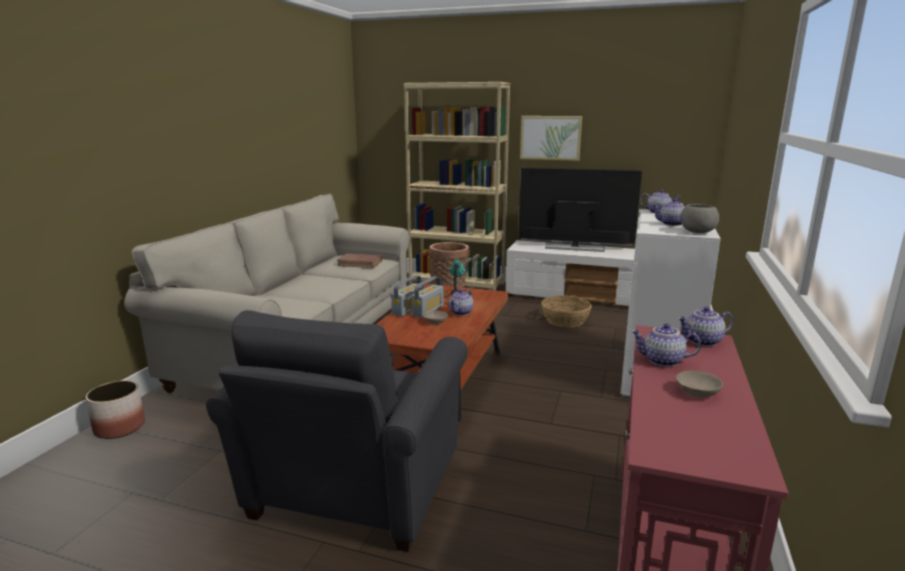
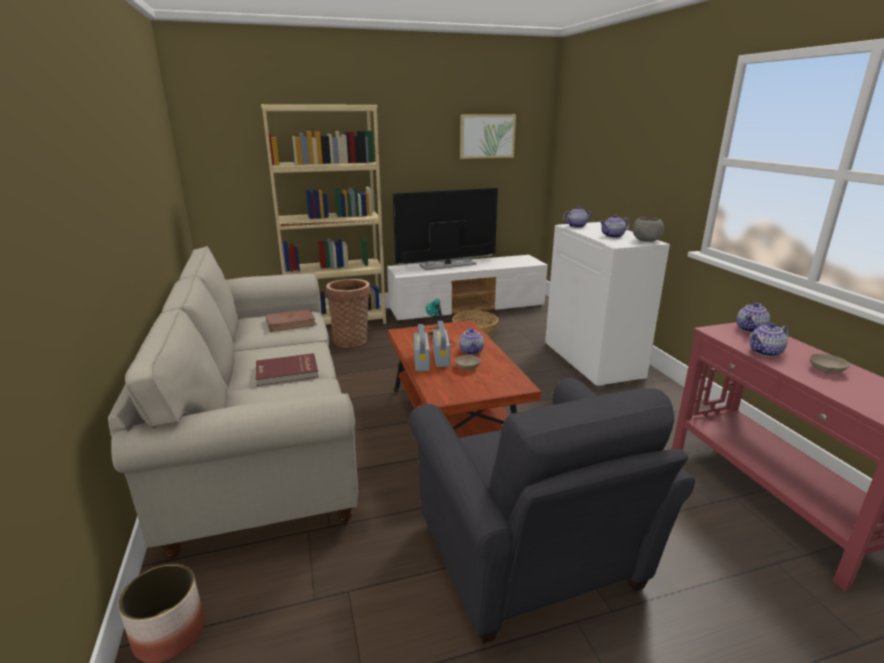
camera: 35 degrees left, 5 degrees up
picture [520,116,582,161] -> picture moved to [460,114,516,159]
none -> red book [256,353,319,386]

